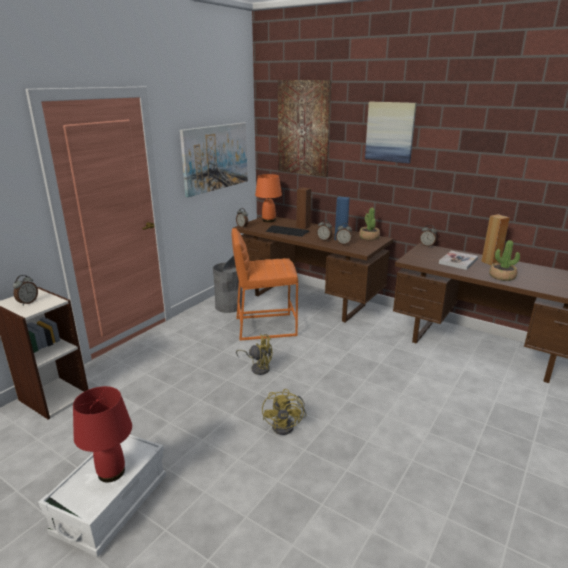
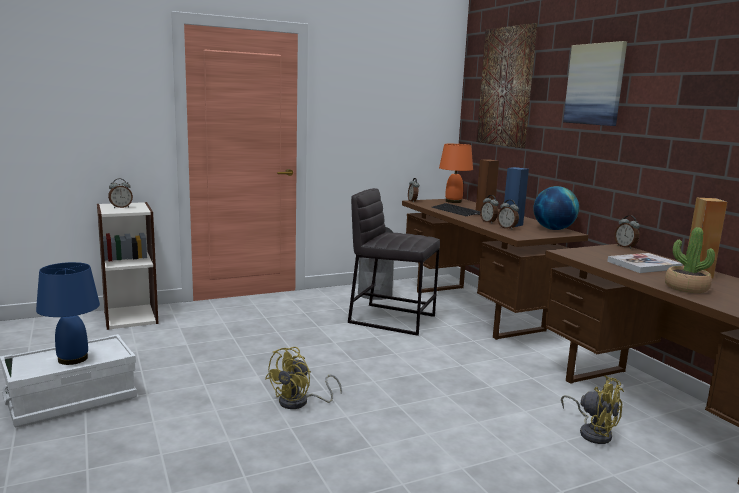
camera: 30 degrees right, 10 degrees down
red table lamp [73,386,132,482] -> blue table lamp [36,262,100,365]
picture [180,123,248,197] -> none
orange stool [232,228,298,341] -> grey stool [348,188,440,336]
yellow fan [236,334,273,375] -> yellow fan moved to [561,375,624,444]
potted plant [359,208,380,240] -> globe [533,186,579,230]

